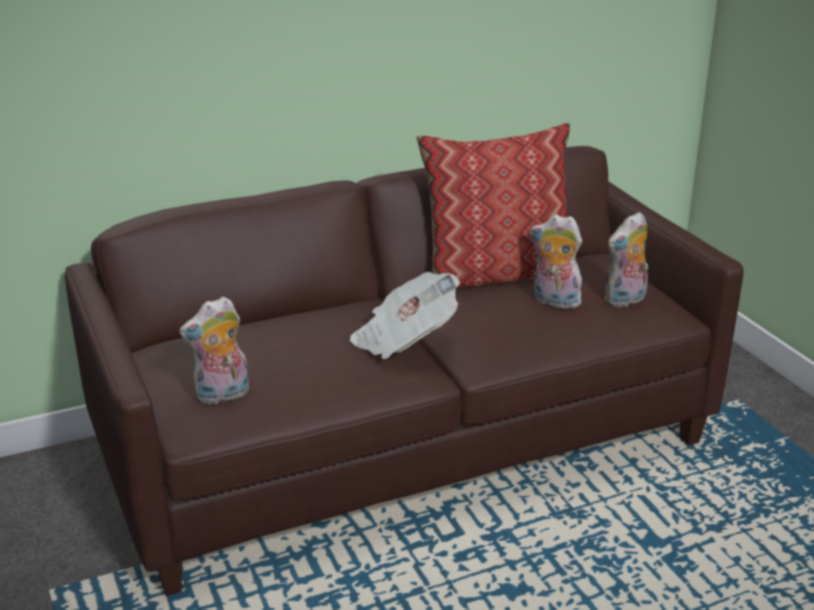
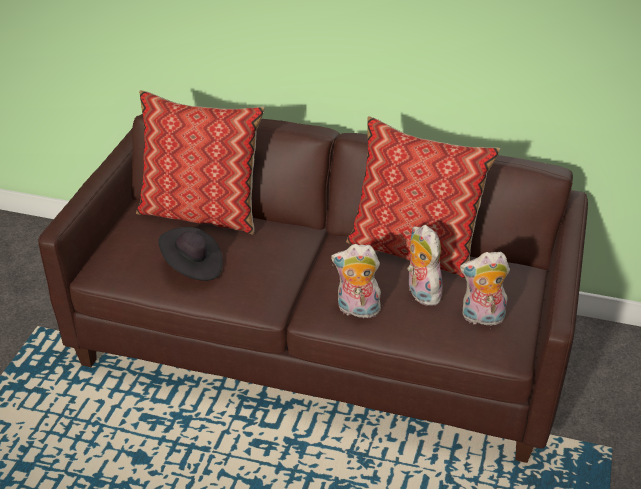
camera: 40 degrees right, 10 degrees up
plush toy [179,296,249,404] -> plush toy moved to [331,244,381,321]
newspaper [350,272,460,359] -> none
none -> pillow [136,90,265,234]
none -> black hat [158,227,223,281]

